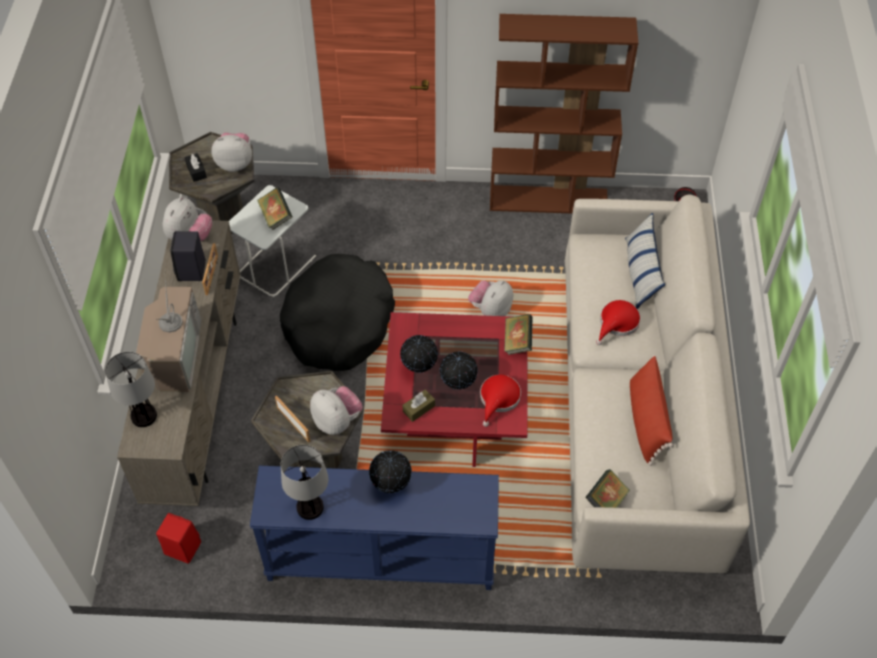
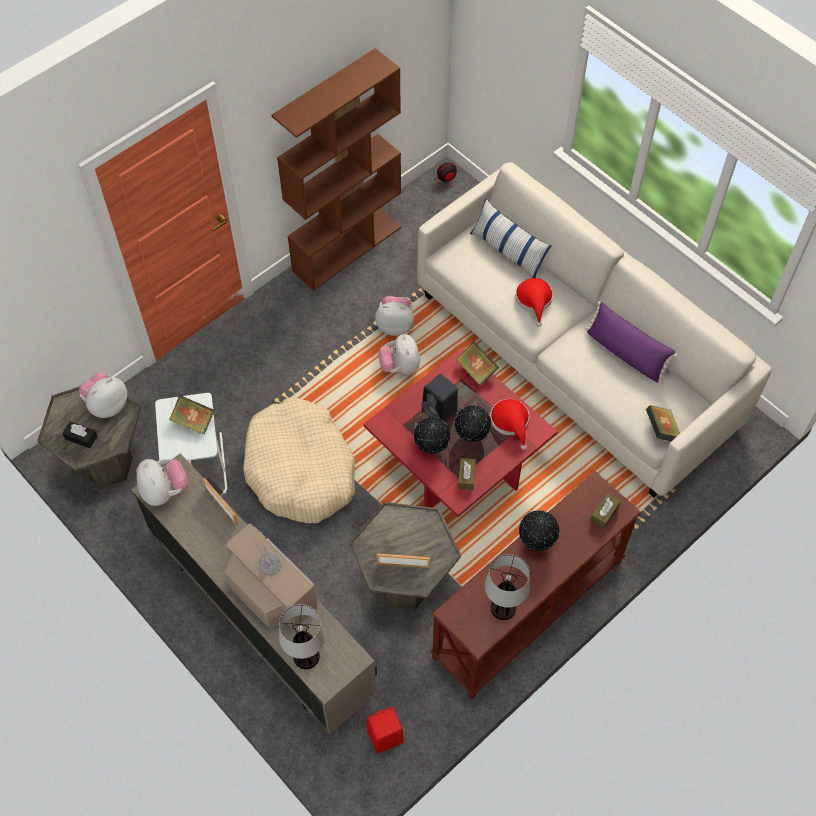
camera: 45 degrees left, 5 degrees up
black speaker [171,231,206,281] -> black speaker moved to [421,374,458,422]
blue console table [250,466,499,590] -> brown console table [430,471,641,699]
black dog bed [280,254,395,371] -> beige dog bed [243,397,355,523]
plush toy [310,386,363,435] -> plush toy moved to [375,296,414,336]
red pillow [630,355,673,466] -> purple pillow [585,301,677,383]
none -> brown tissue box [590,493,621,529]

